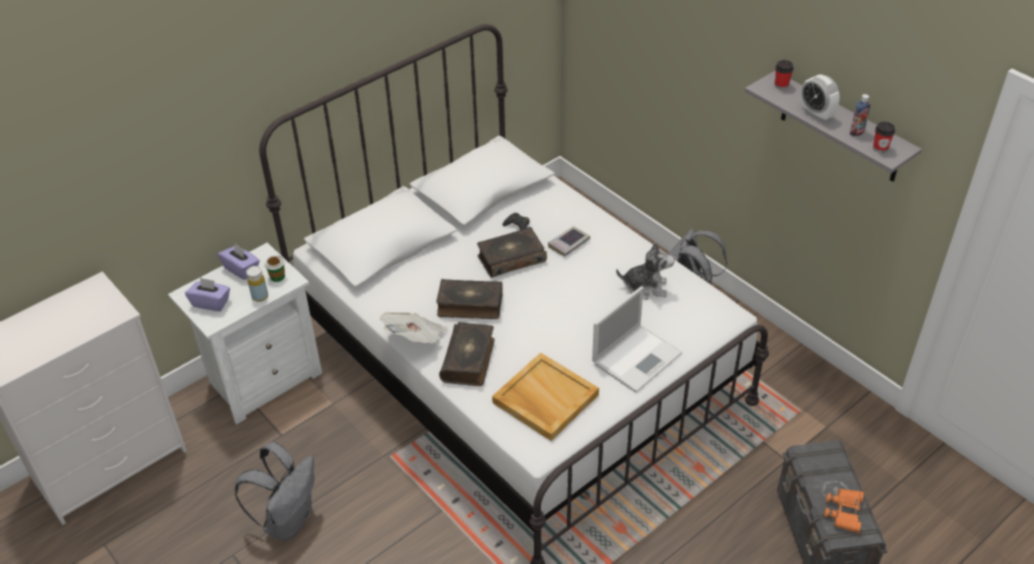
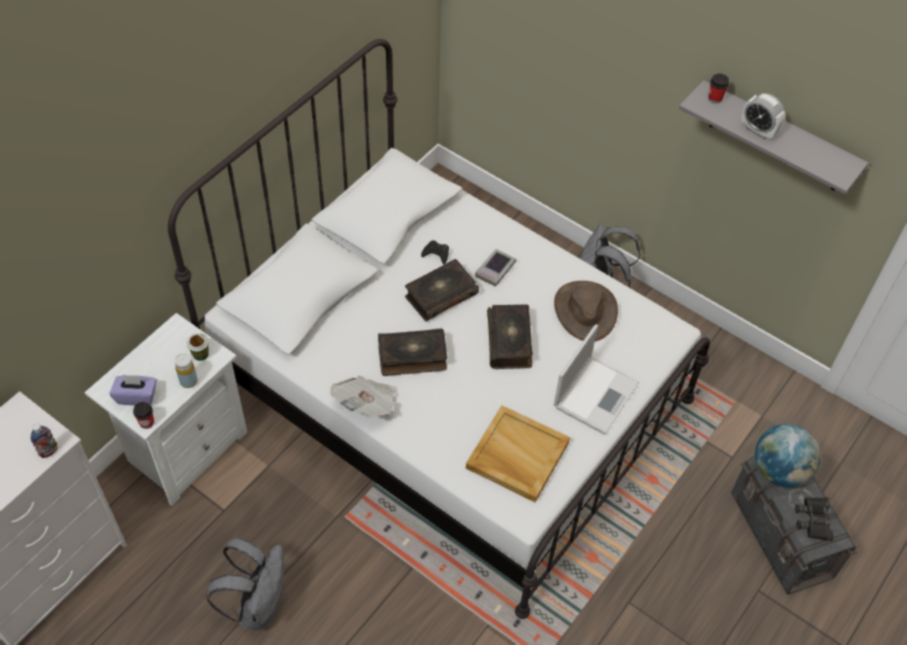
camera: 15 degrees left, 10 degrees up
purple tissue box [218,244,260,280] -> none
book [439,322,495,386] -> book moved to [487,304,533,369]
plush toy [616,242,675,300] -> brown hat [554,281,618,341]
orange binoculars [825,488,864,533] -> black binoculars [795,497,834,541]
bottle [850,94,871,136] -> bottle moved to [31,423,58,458]
cup [873,122,895,153] -> cup moved to [133,402,154,429]
none -> globe [755,424,821,487]

